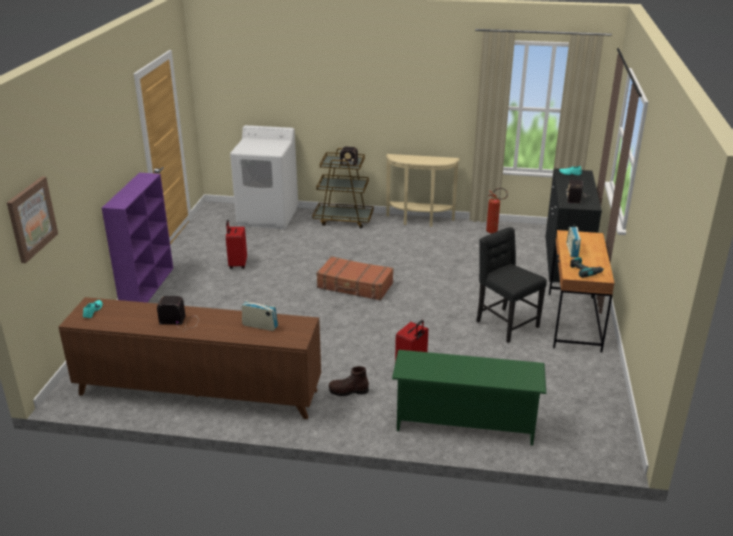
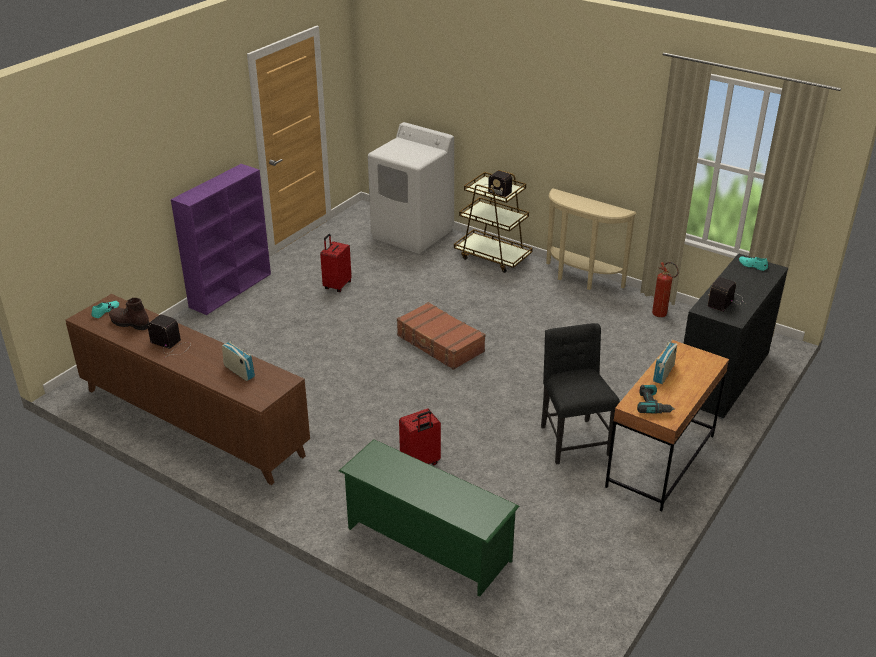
camera: 25 degrees right, 5 degrees up
picture [7,176,58,263] -> none
brown boot [329,366,369,396] -> brown boot moved to [109,298,149,330]

